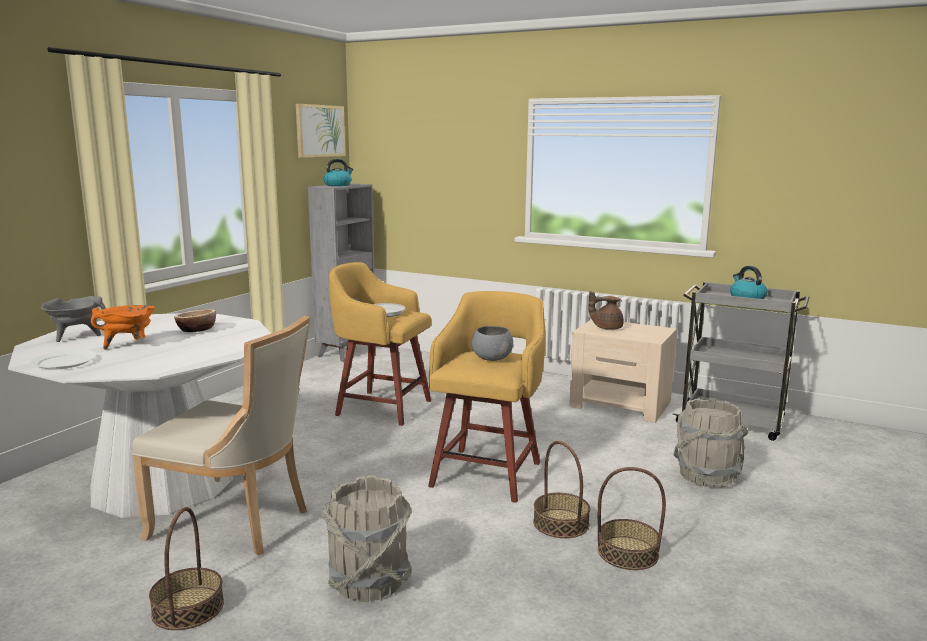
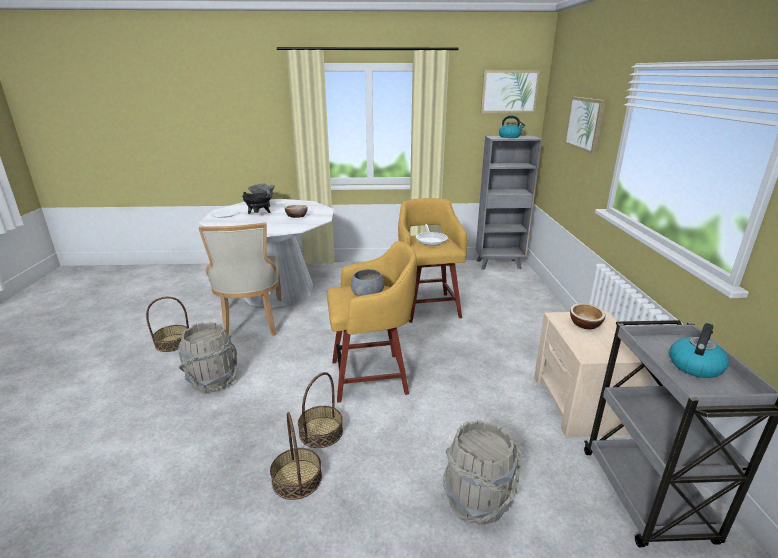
camera: 60 degrees right, 10 degrees up
orange cooking pot [91,305,155,350] -> black cooking pot [242,192,272,214]
brown teapot [589,291,624,330] -> bowl [570,303,606,329]
none -> picture [565,97,606,154]

